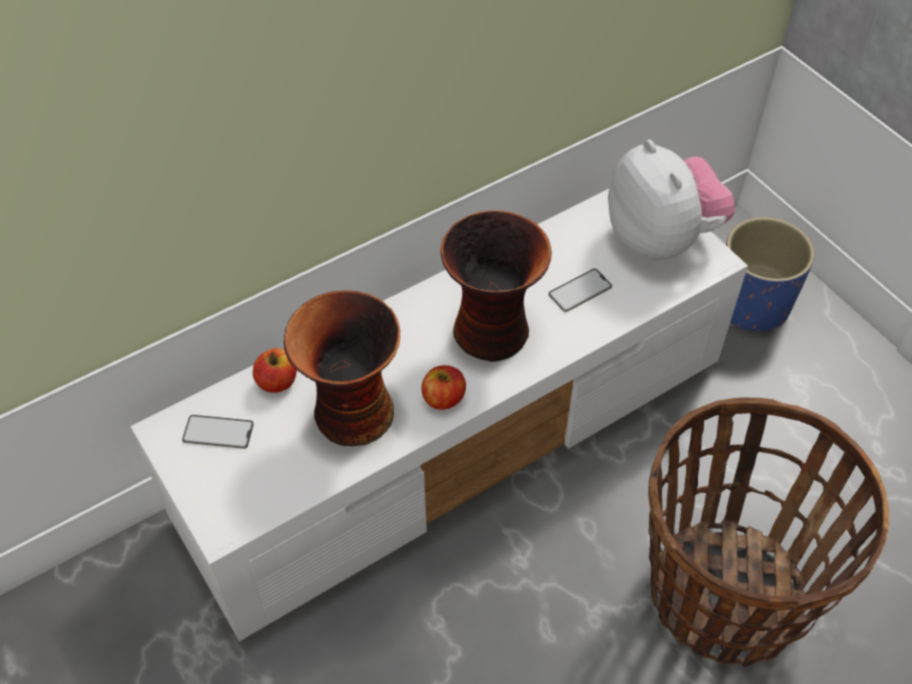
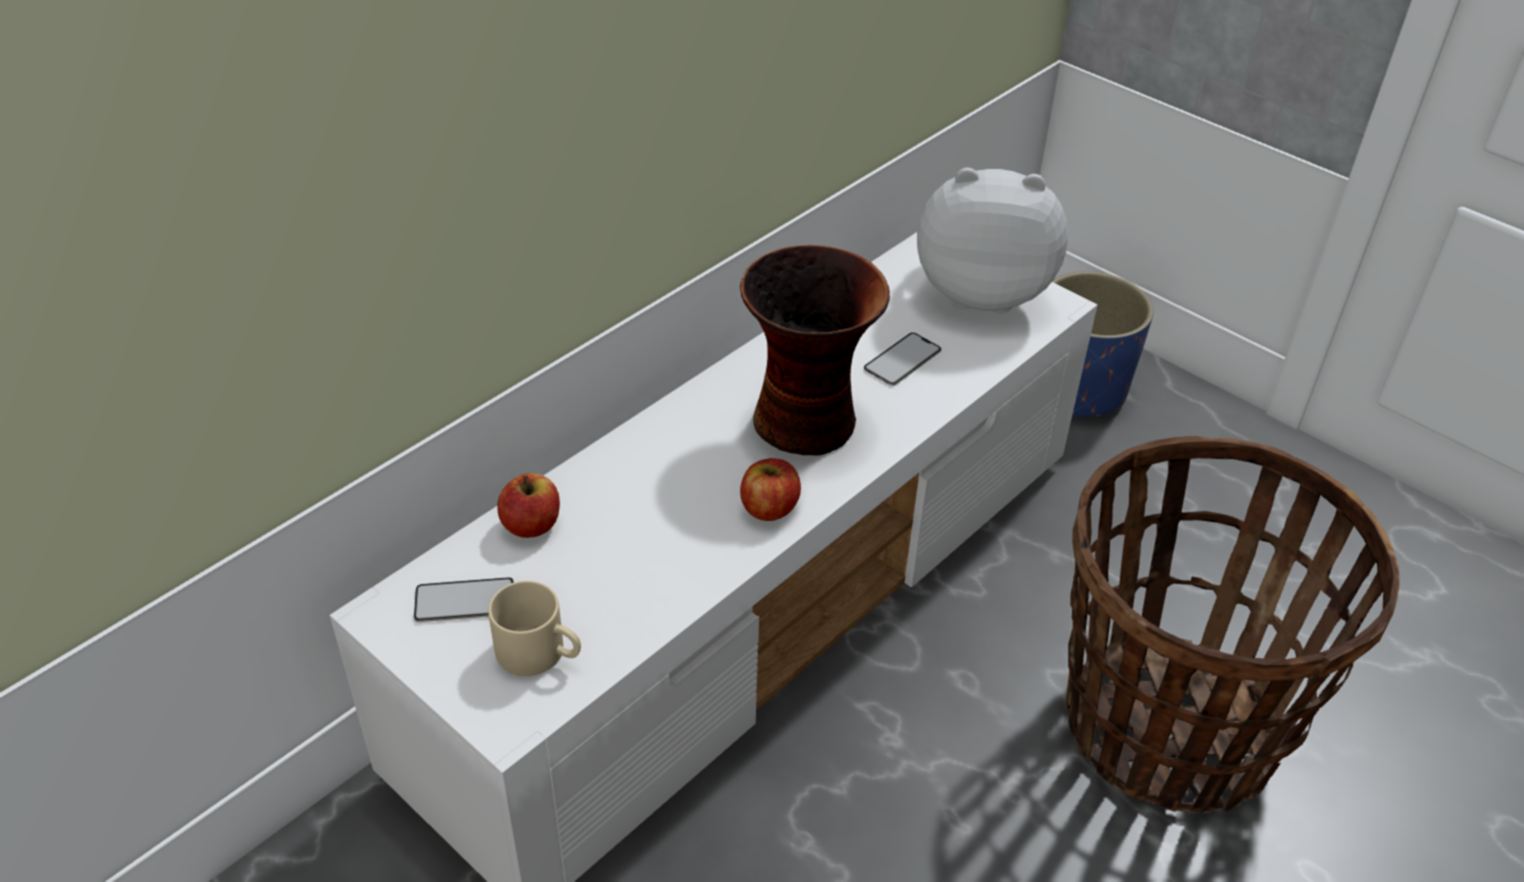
camera: 15 degrees left, 10 degrees down
vase [284,290,400,446] -> none
plush toy [608,140,735,260] -> plush toy turned 45 degrees counterclockwise [917,168,1068,313]
none -> beige mug [488,581,581,676]

